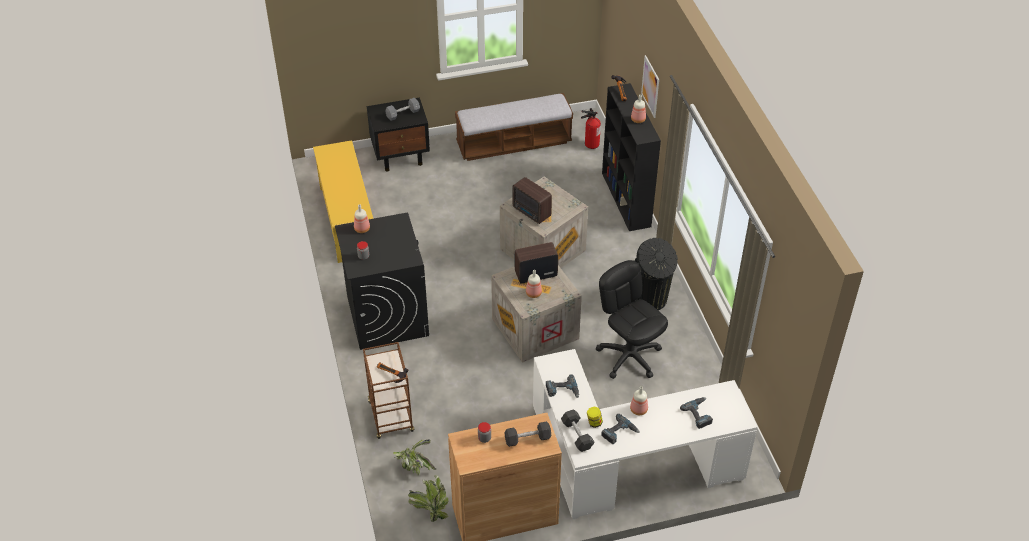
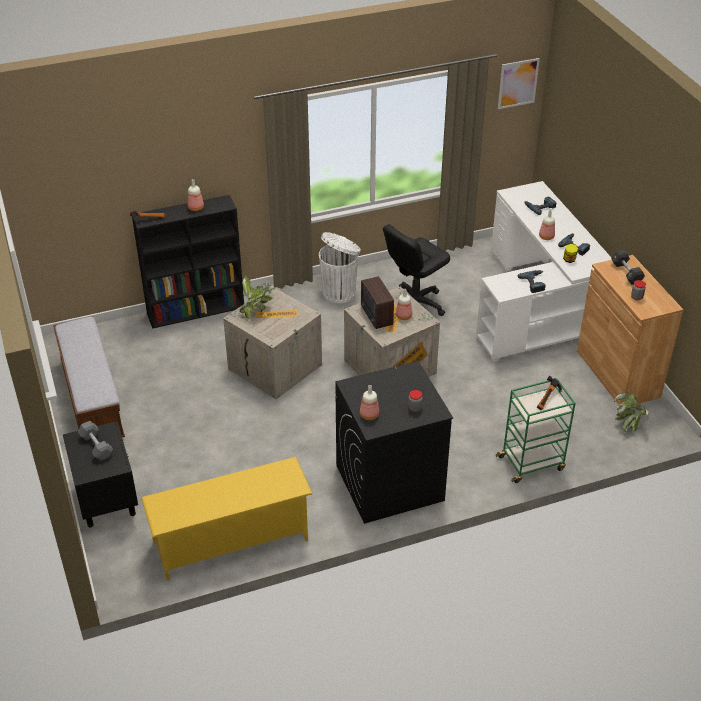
camera: 95 degrees left, 5 degrees down
brown cart [363,342,414,439] -> green cart [495,378,576,483]
potted plant [393,439,436,475] -> potted plant moved to [240,274,275,319]
radio [512,177,552,224] -> none
black dumbbell [561,409,595,452] -> none
fire extinguisher [581,108,601,149] -> none
black trash can [635,238,678,310] -> white trash can [319,232,361,303]
picture [641,55,659,118] -> picture moved to [498,58,540,109]

